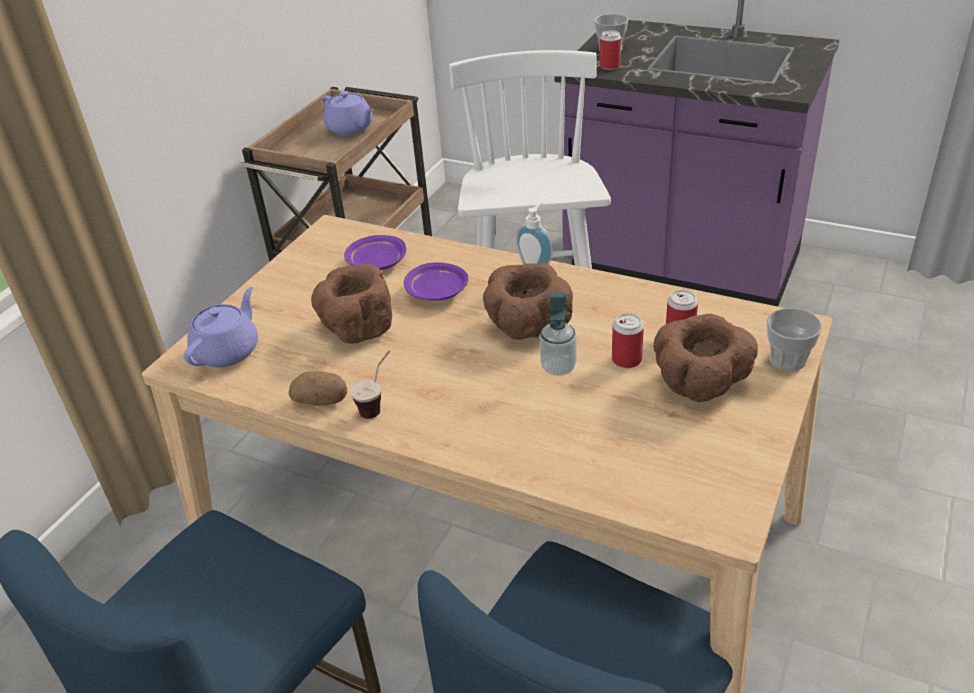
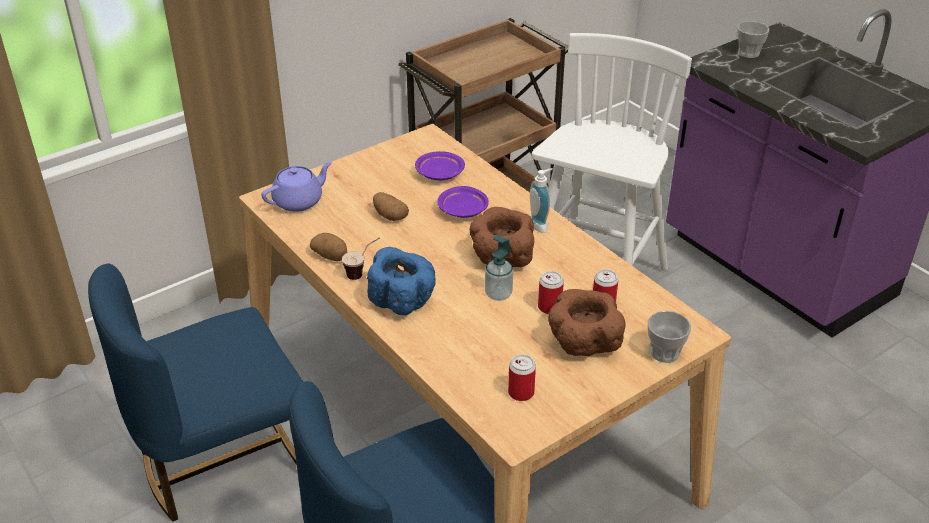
camera: 25 degrees right, 0 degrees up
brown bowl [311,264,392,344] -> potato [373,192,409,221]
purple teapot [322,91,374,135] -> none
can [600,30,621,70] -> can moved to [508,354,536,401]
none -> blue bowl [367,247,436,315]

